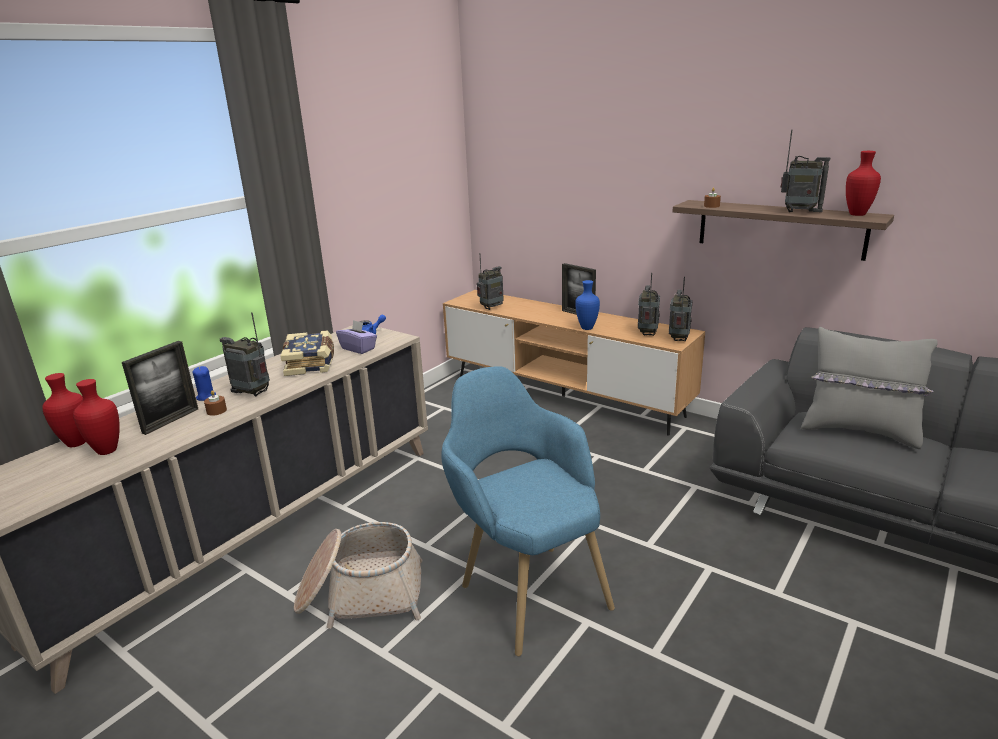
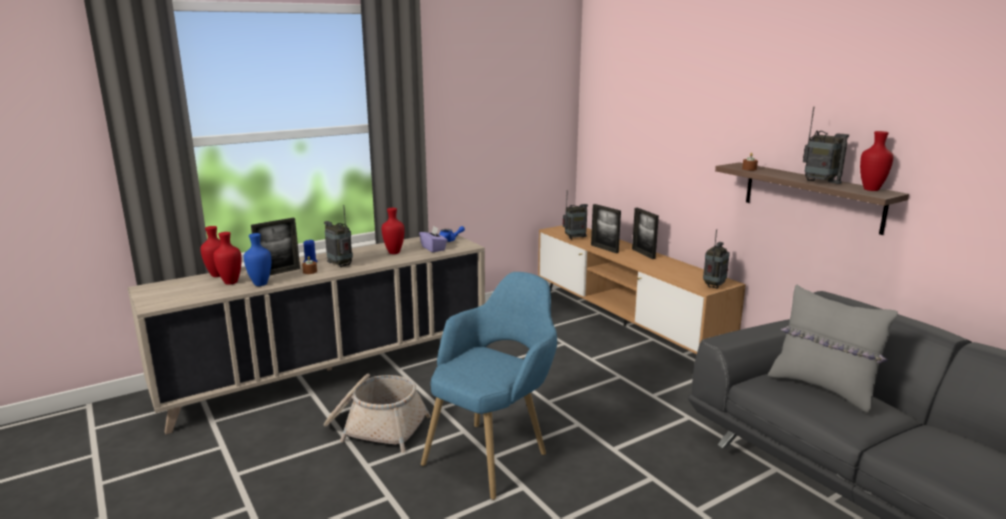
camera: 20 degrees right, 5 degrees down
book [280,330,334,376] -> red vase [382,208,405,254]
blue armchair [442,366,615,656] -> blue armchair turned 45 degrees clockwise [421,272,557,500]
blue vase [575,280,600,330] -> blue vase moved to [244,233,271,286]
radio [638,273,660,336] -> none
none -> picture frame [591,204,621,253]

